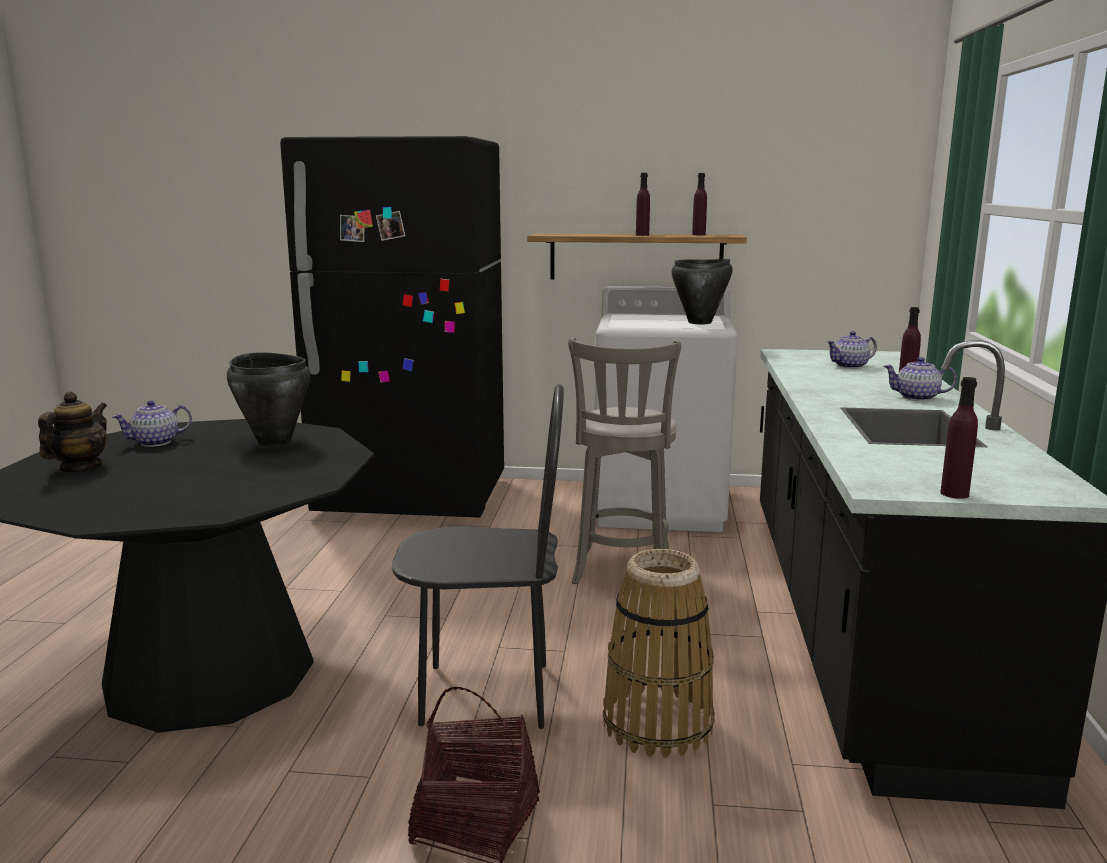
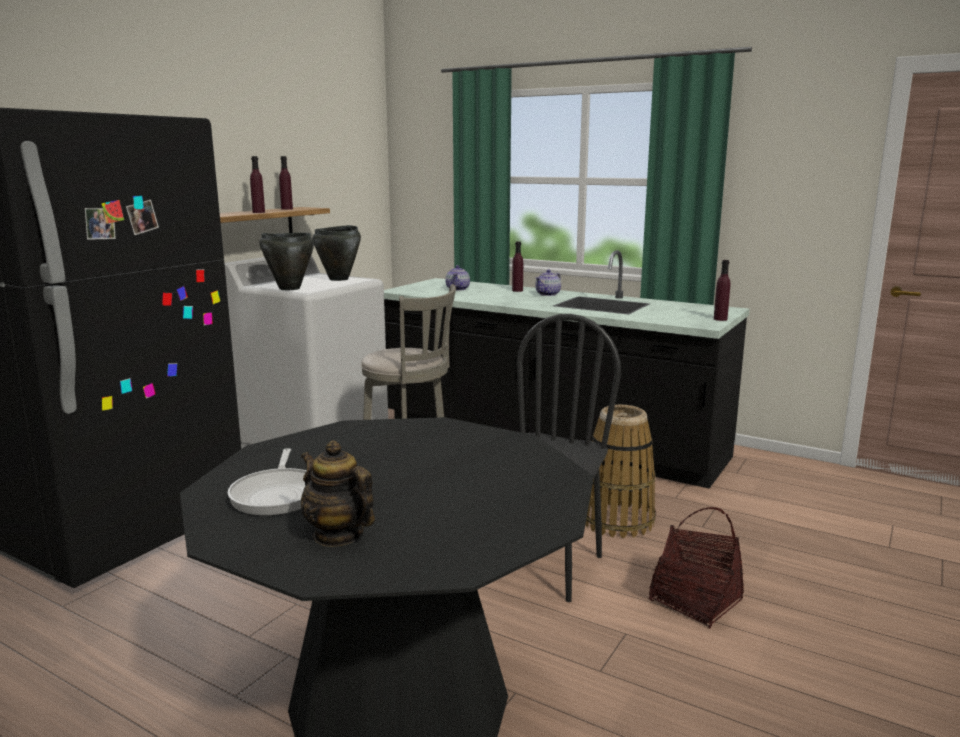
camera: 65 degrees left, 0 degrees up
teapot [112,400,192,447] -> frying pan [228,448,307,516]
black cooking pot [227,352,311,446] -> black cooking pot moved to [259,233,314,290]

